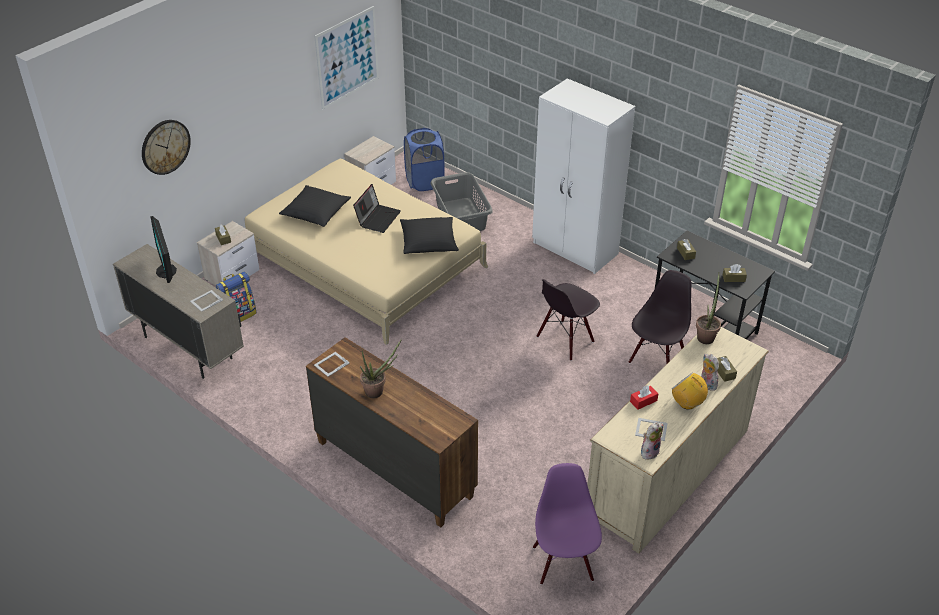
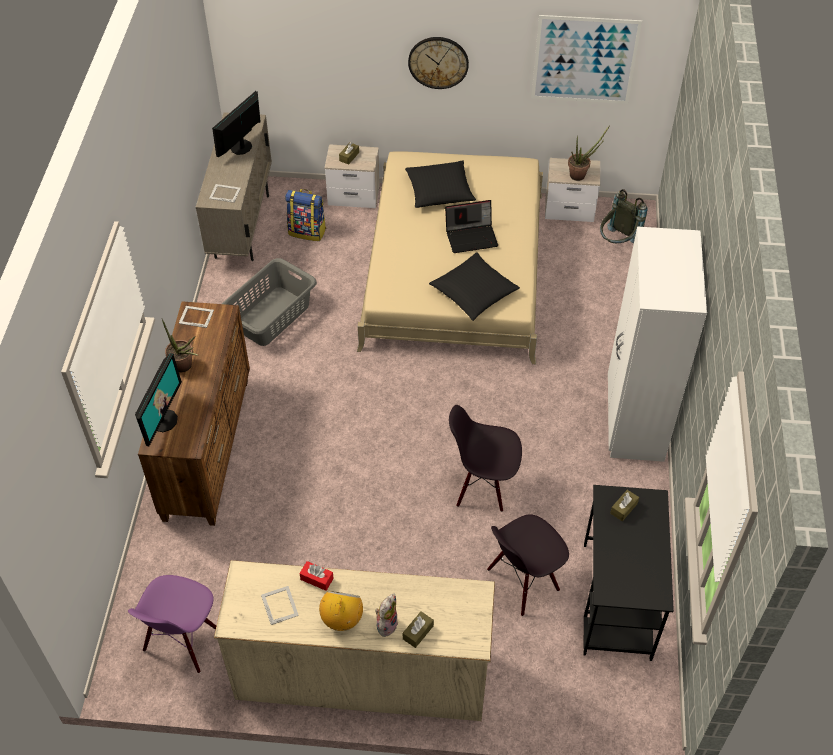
camera: 55 degrees right, 10 degrees up
wall clock [142,120,191,175] -> wall clock moved to [408,37,469,89]
blue laundry basket [404,128,445,191] -> grey backpack [600,189,648,243]
grey laundry basket [431,172,493,231] -> grey laundry basket moved to [222,258,317,346]
purple chair [533,463,602,585] -> purple chair turned 150 degrees clockwise [128,575,216,673]
black chair [628,270,691,364] -> black chair turned 150 degrees clockwise [487,514,569,616]
plush toy [641,422,663,460] -> none
potted plant [696,273,721,344] -> potted plant moved to [568,125,610,181]
brown tissue box [723,264,747,282] -> none
none -> monitor [135,353,182,446]

